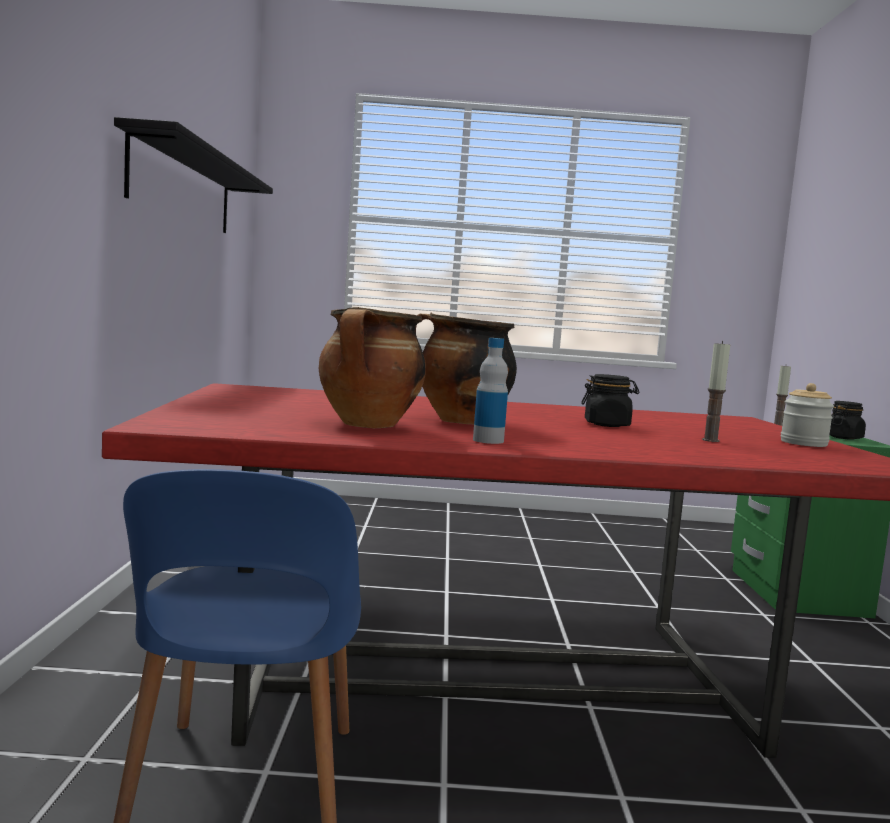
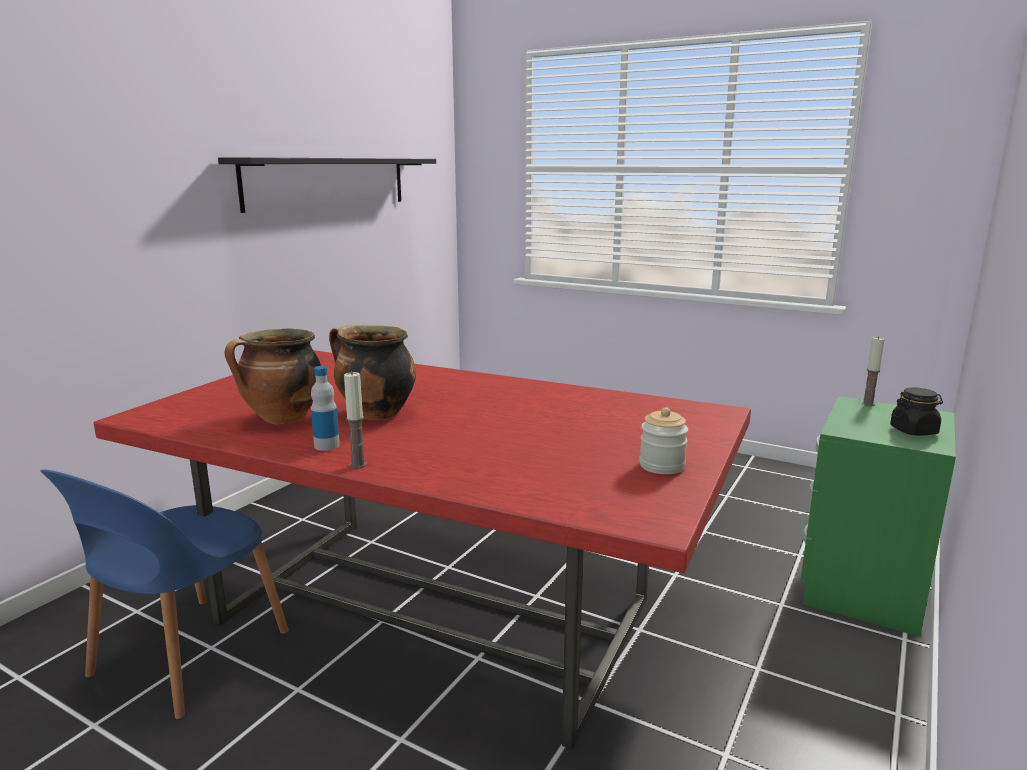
camera: 30 degrees right, 10 degrees up
black jar [581,374,639,427] -> none
candle [702,341,730,442] -> candle moved to [344,371,367,469]

